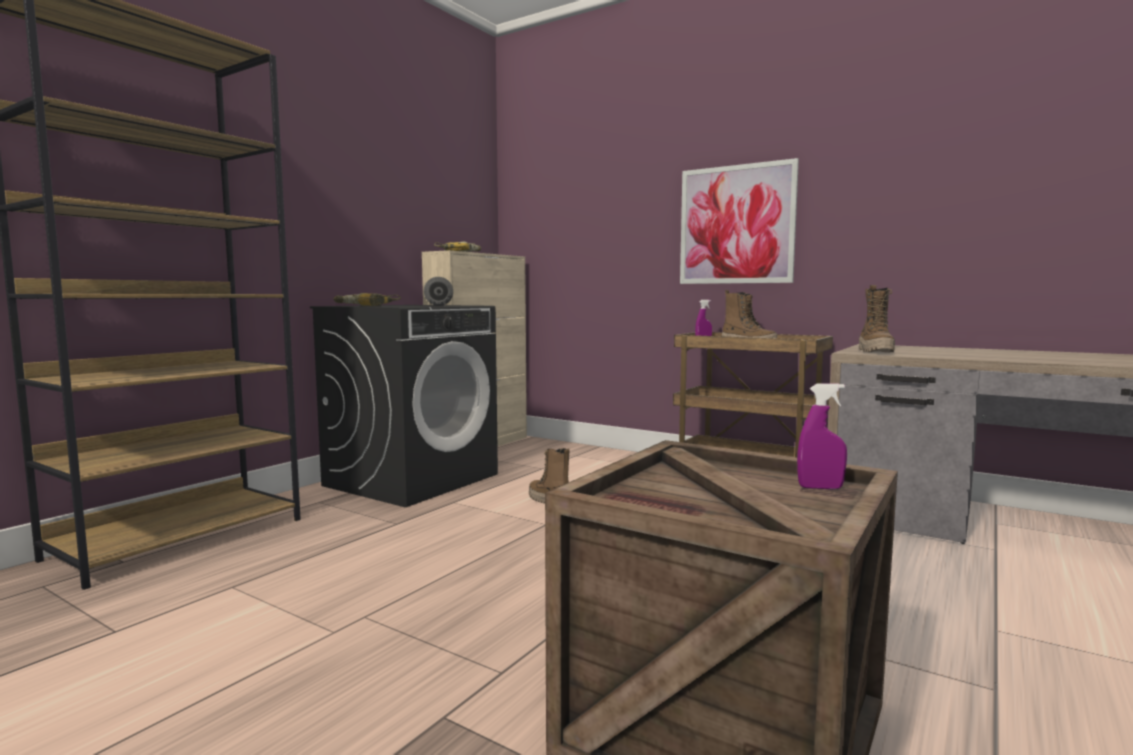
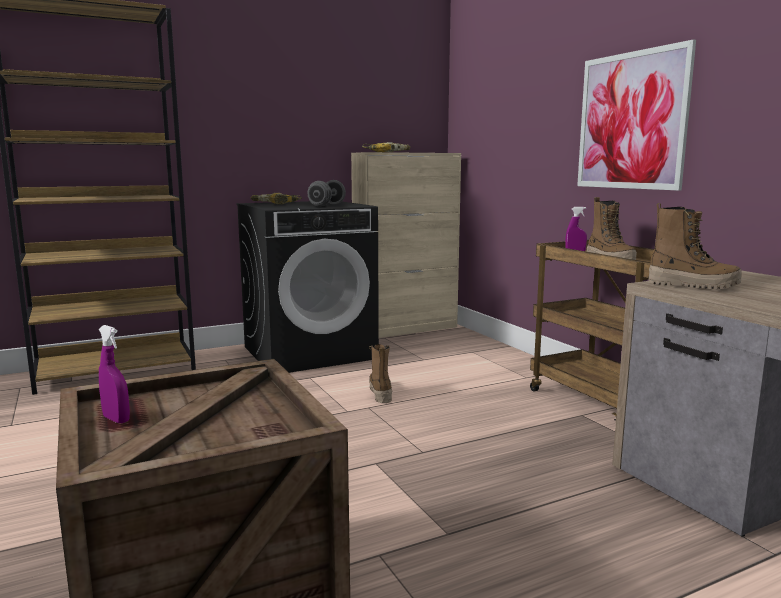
camera: 30 degrees right, 5 degrees up
purple spray bottle [797,384,847,489] -> purple spray bottle moved to [99,325,130,423]
boot [859,285,895,353] -> boot turned 105 degrees counterclockwise [648,203,742,289]

